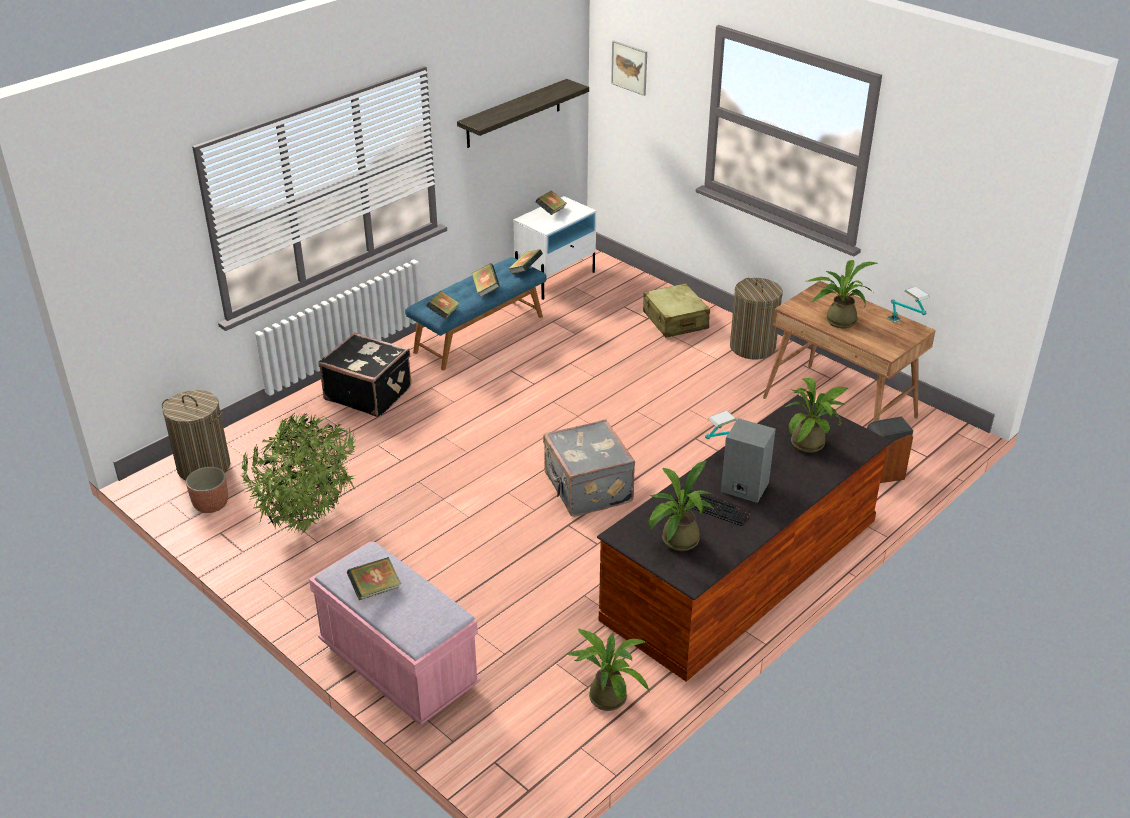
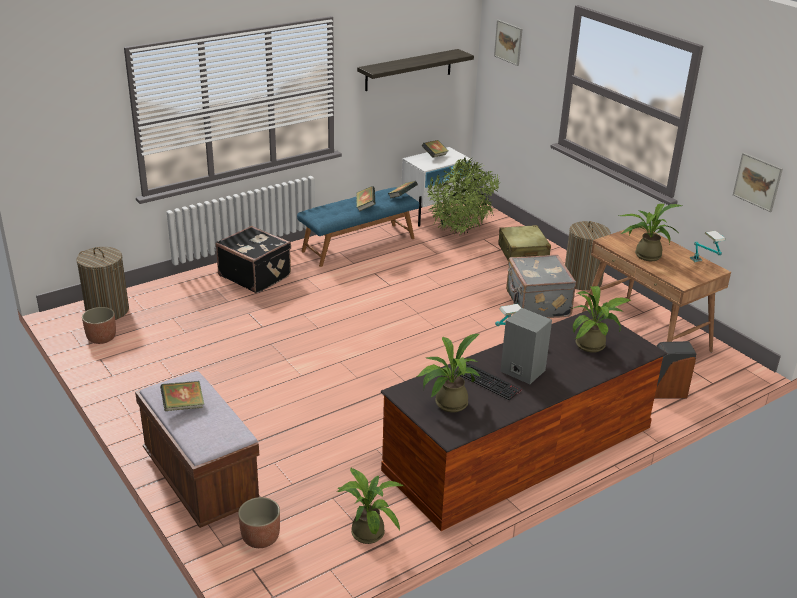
camera: 10 degrees right, 5 degrees down
potted plant [242,413,356,535] -> potted plant moved to [427,158,500,235]
pink bench [309,541,481,725] -> brown bench [135,371,261,528]
book [426,291,460,319] -> none
grey suitcase [543,419,635,517] -> grey suitcase moved to [506,255,576,319]
none -> planter [238,497,280,548]
none -> picture [733,153,783,212]

